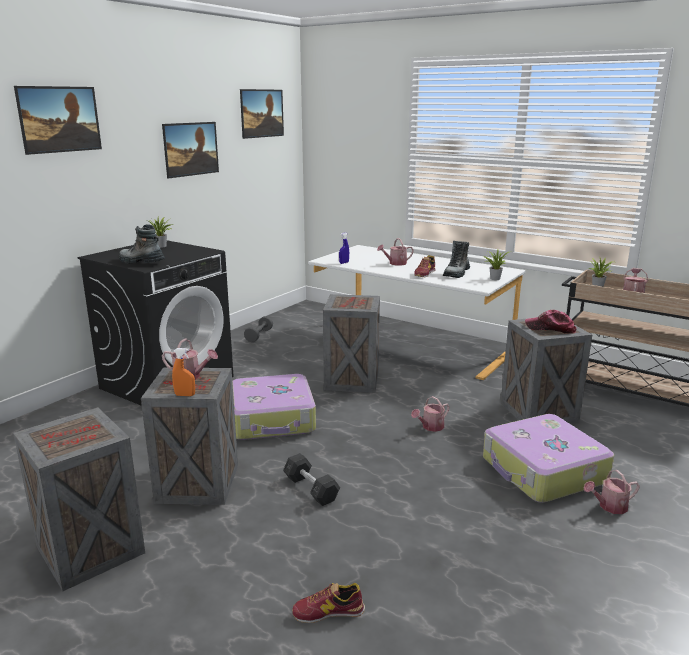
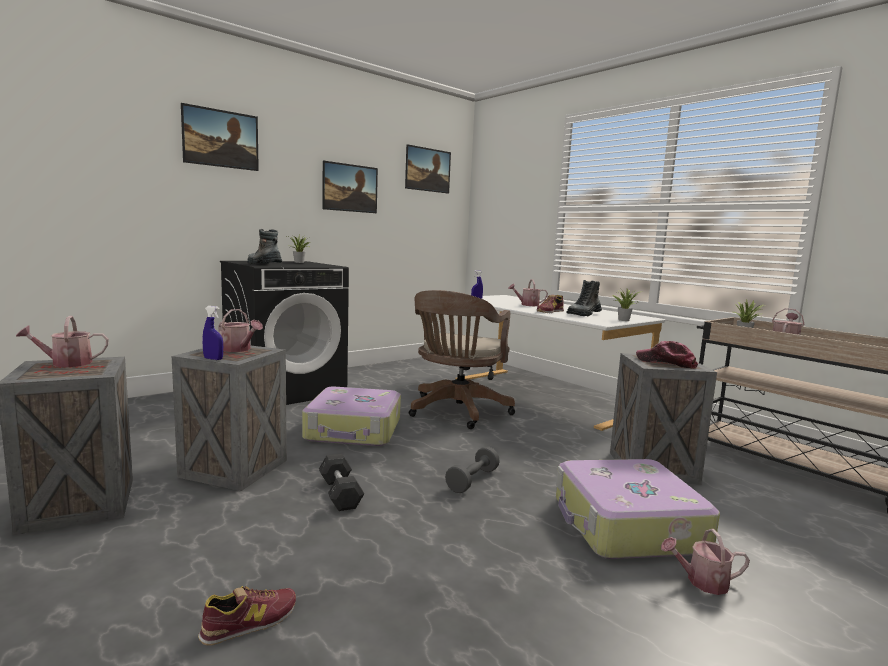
camera: 15 degrees right, 10 degrees down
orange spray bottle [172,348,195,396] -> blue spray bottle [203,306,223,360]
grey dumbbell [244,316,273,342] -> grey dumbbell moved to [445,446,500,493]
shoe [292,583,365,623] -> shoe turned 135 degrees clockwise [198,586,296,645]
crate [323,294,380,393] -> brown office chair [409,290,515,429]
watering can [411,396,450,432] -> watering can moved to [16,316,109,367]

